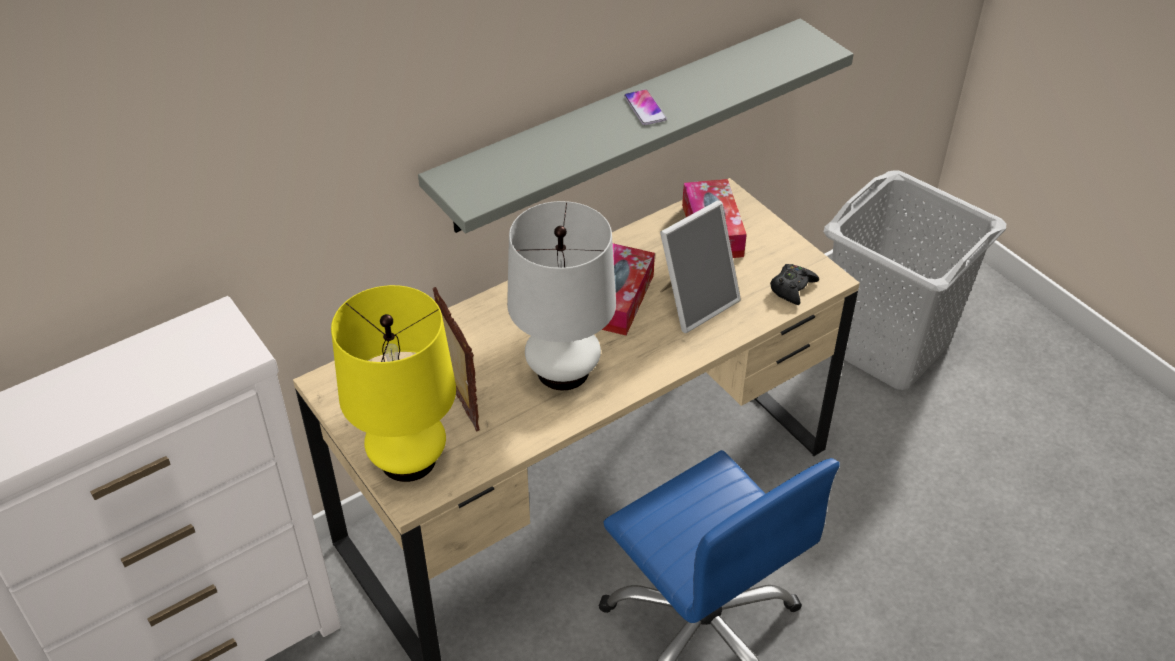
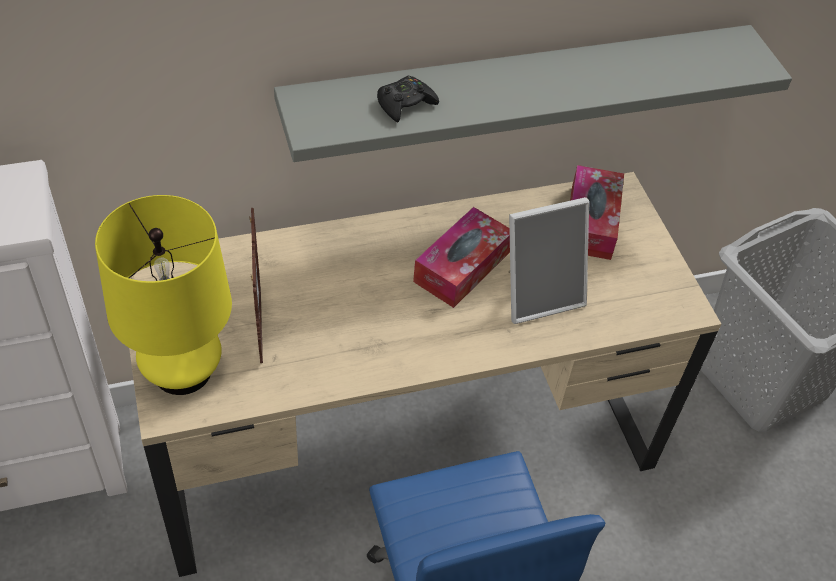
camera: 15 degrees right, 5 degrees up
white table lamp [507,201,616,391] -> none
phone [624,89,667,125] -> none
black game controller [770,264,819,305] -> black game controller moved to [377,76,439,123]

